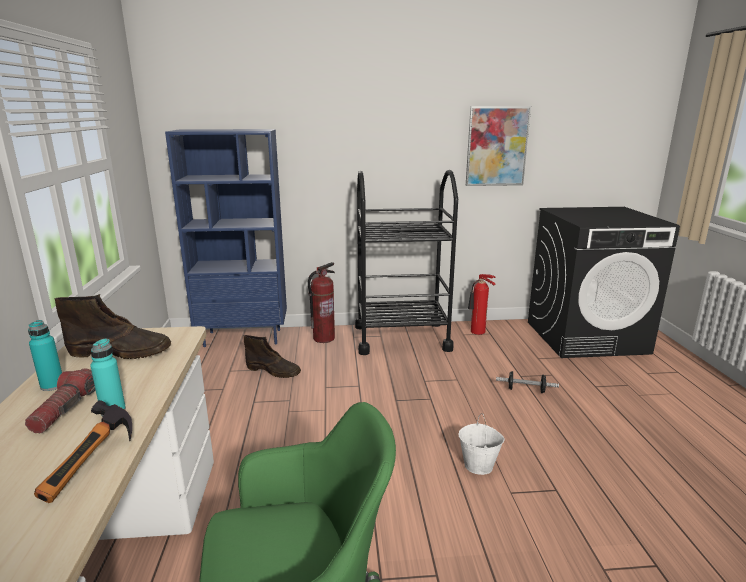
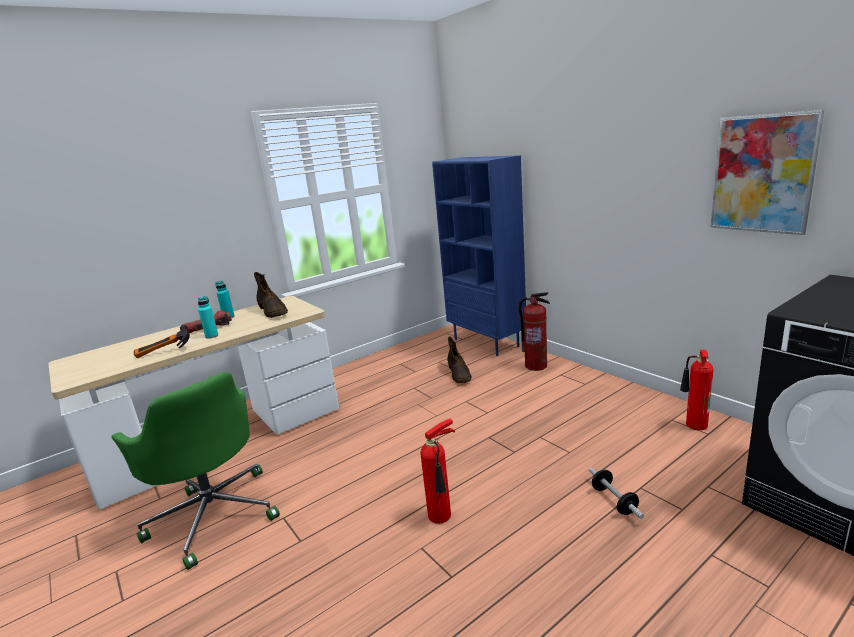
camera: 60 degrees right, 0 degrees up
black cart [355,170,458,355] -> none
white bucket [459,413,505,475] -> fire extinguisher [420,419,455,524]

